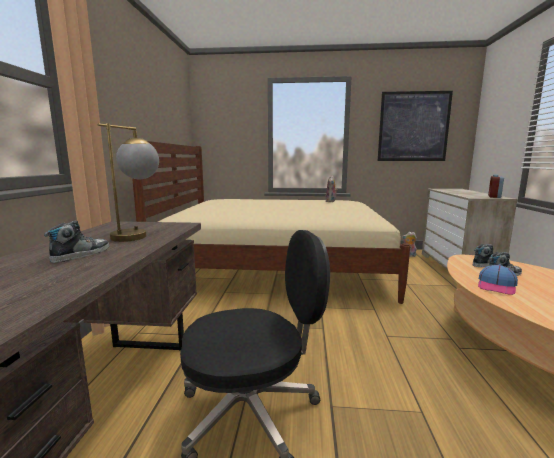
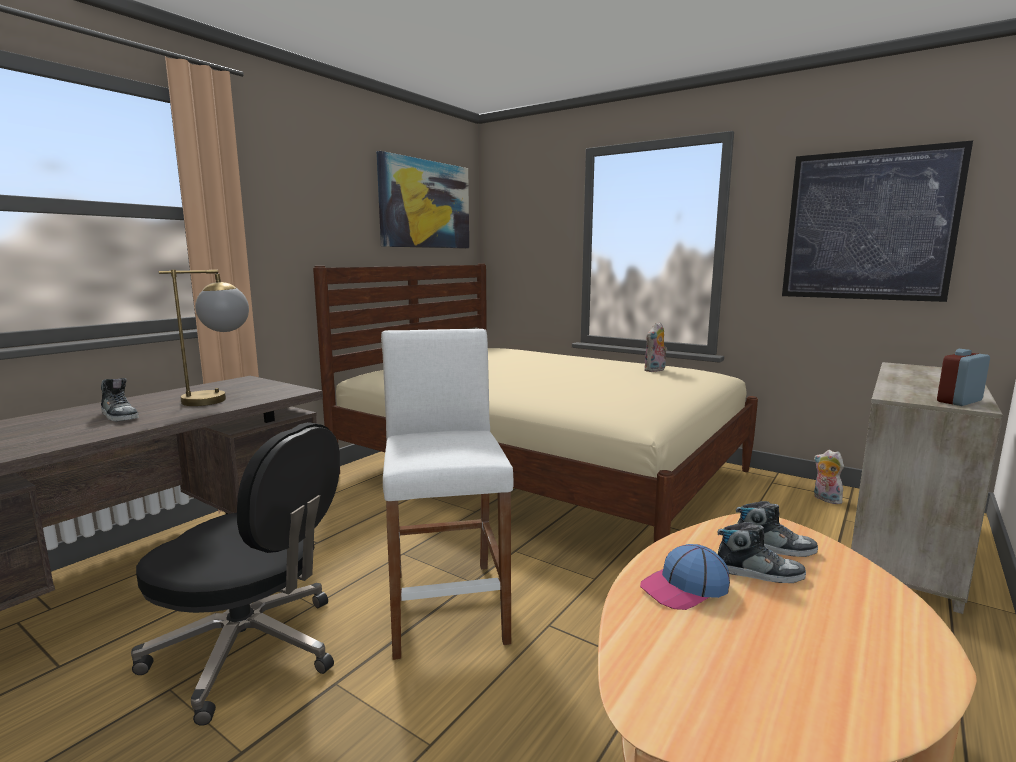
camera: 30 degrees right, 0 degrees up
shoe [44,221,109,263] -> shoe turned 75 degrees clockwise [101,378,139,422]
none -> picture [377,151,469,248]
none -> white stool [381,329,514,660]

